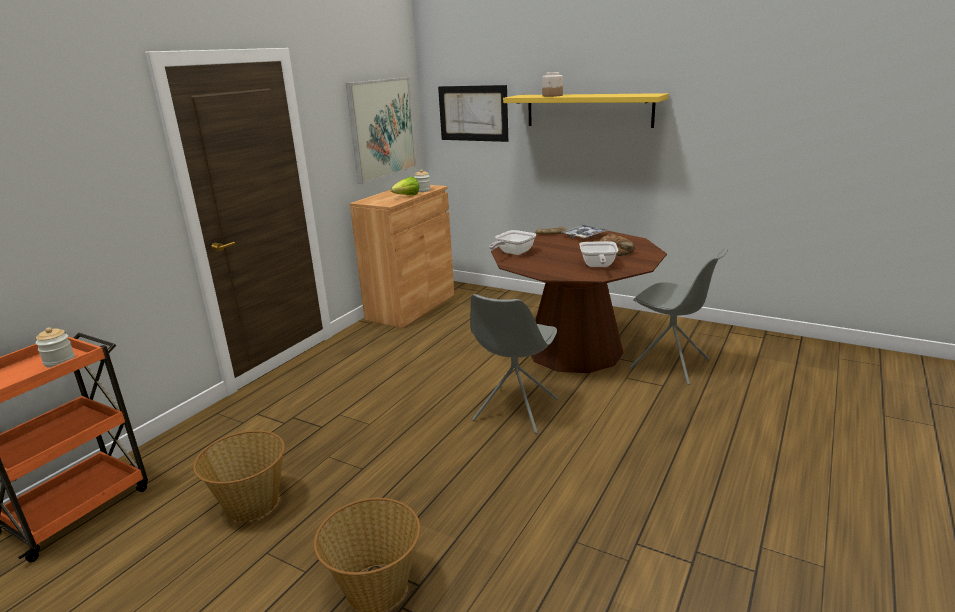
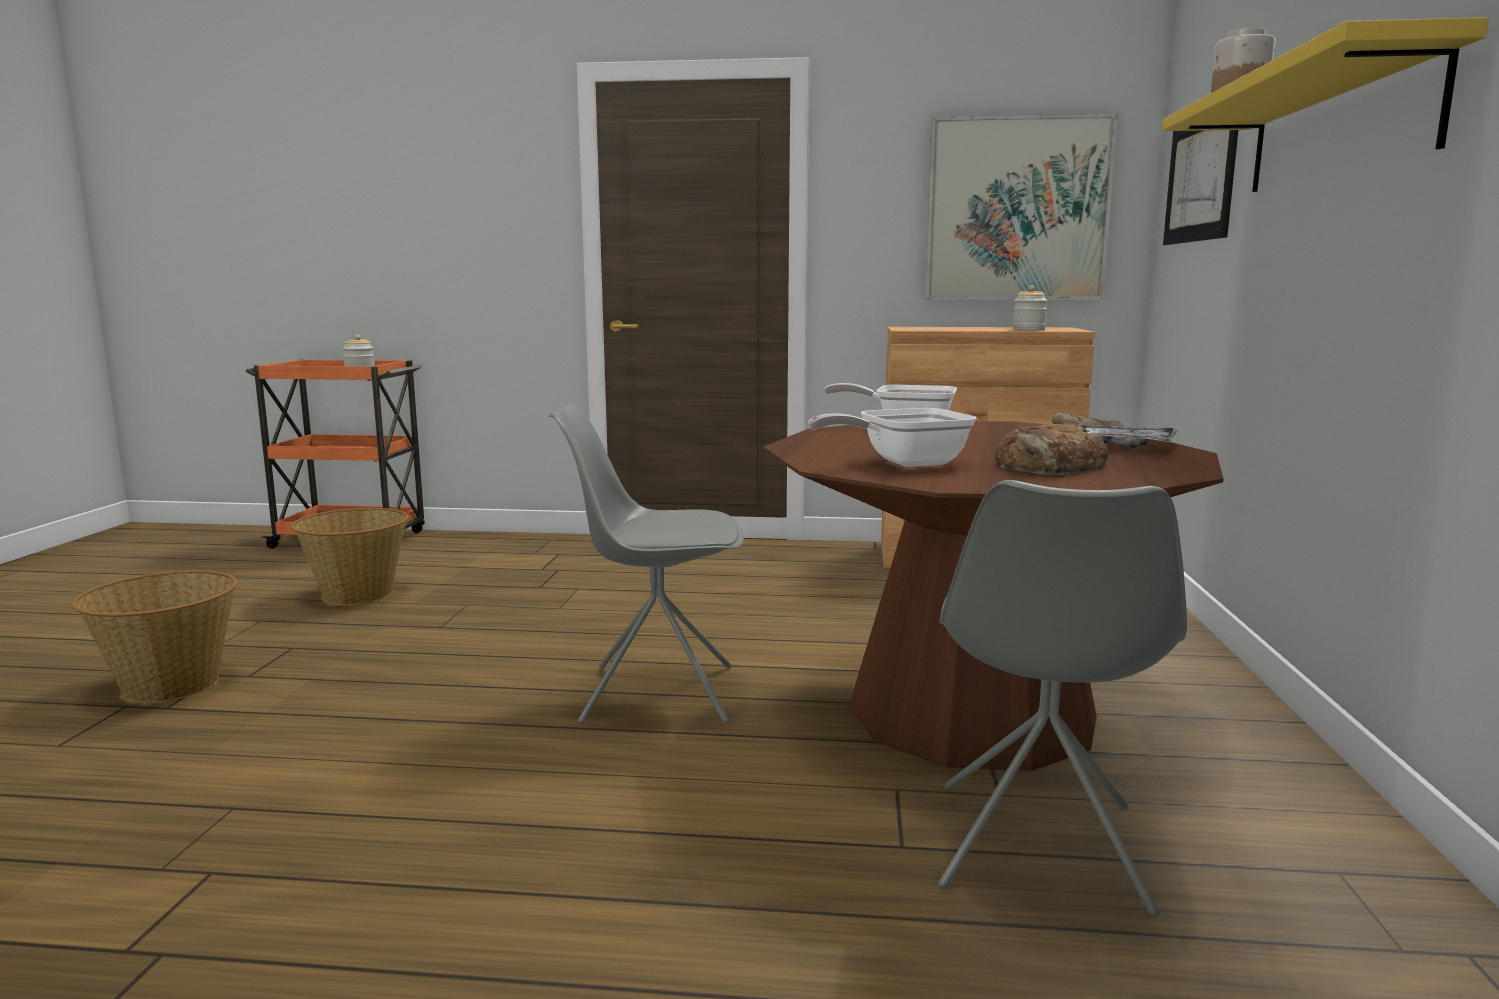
camera: 65 degrees right, 10 degrees down
lettuce [390,177,419,195] -> none

